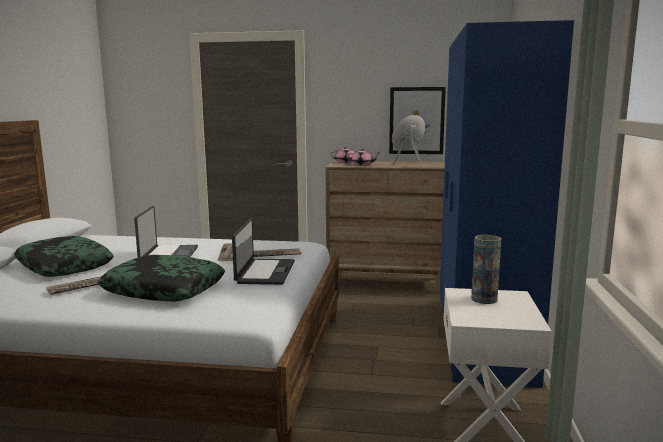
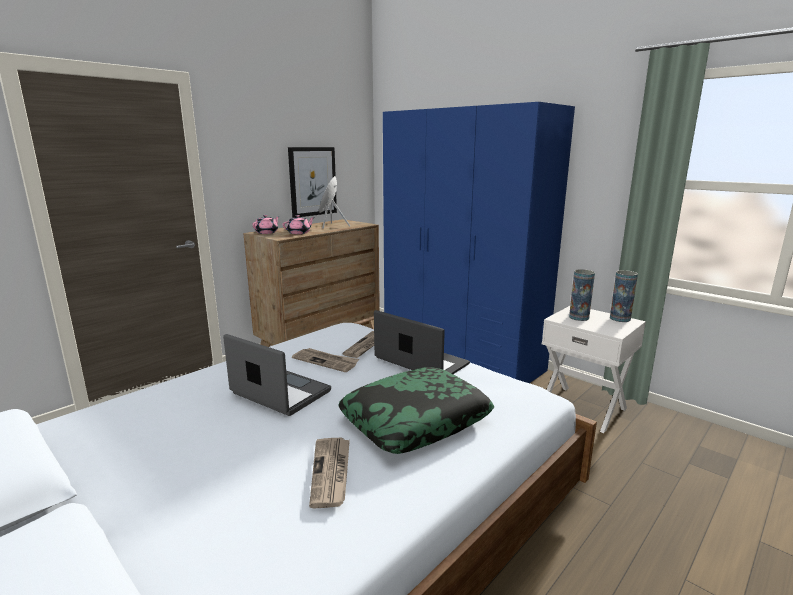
camera: 55 degrees left, 5 degrees up
pillow [14,236,113,277] -> none
none -> vase [610,270,638,322]

